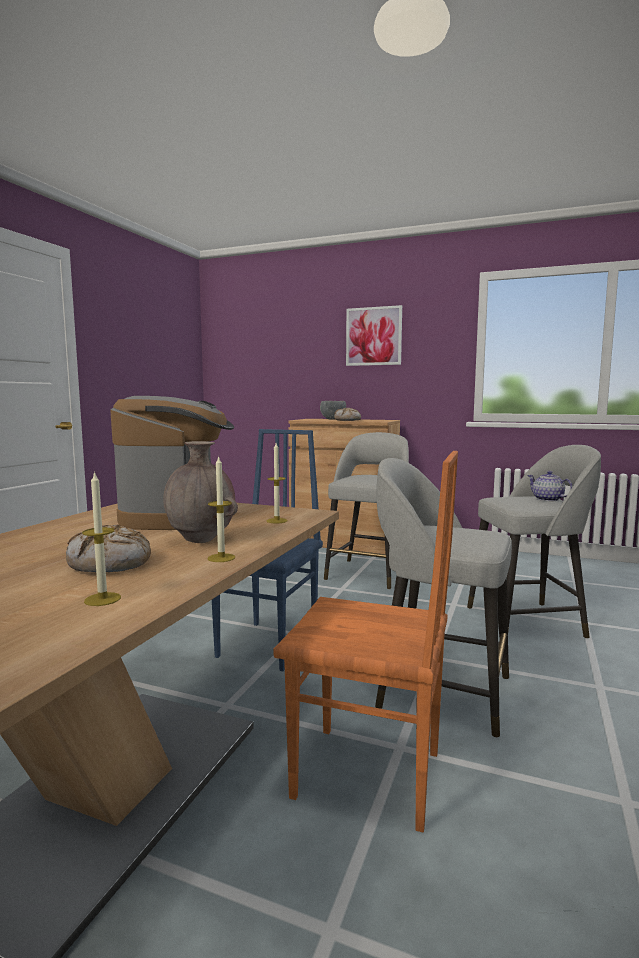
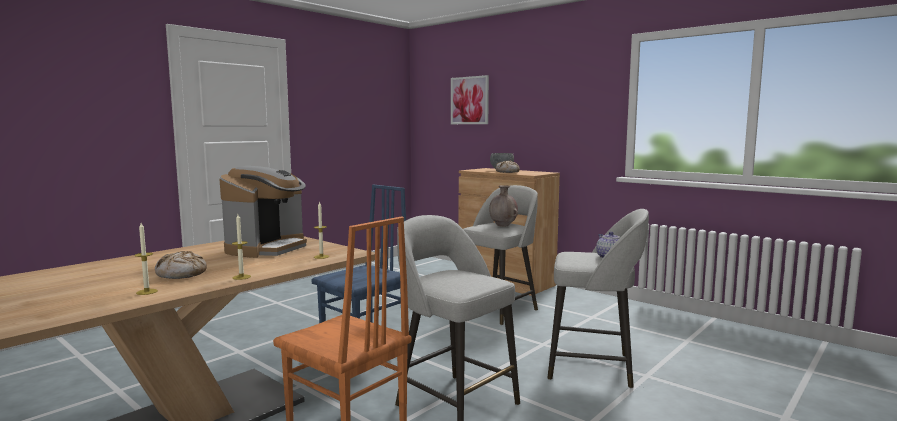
camera: 20 degrees right, 0 degrees up
brown vase [163,441,238,543] -> brown vase moved to [489,185,518,227]
picture [346,305,402,366] -> picture moved to [451,75,489,124]

